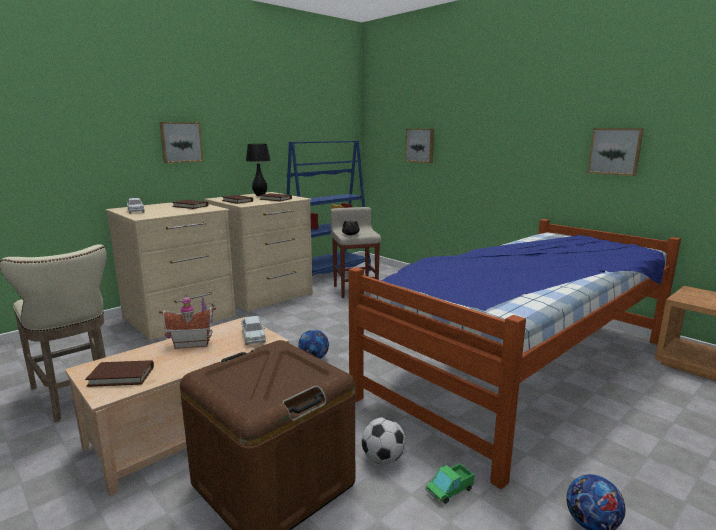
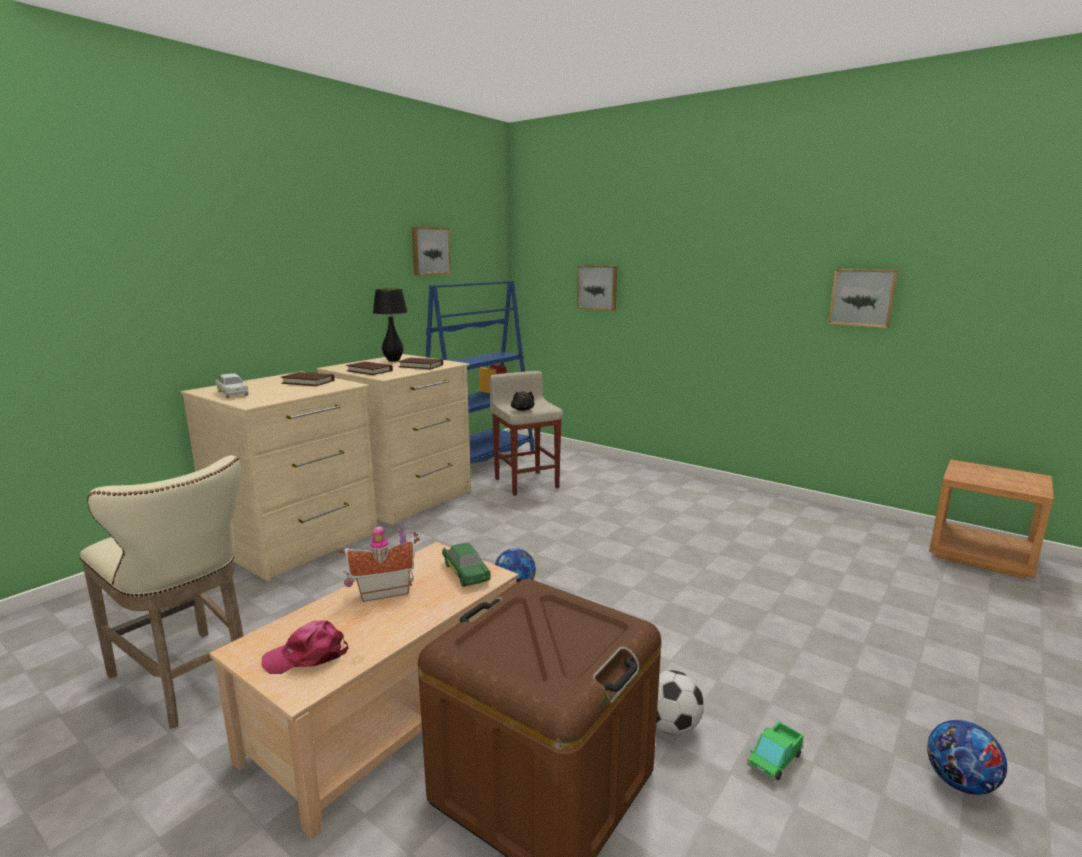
camera: 10 degrees left, 0 degrees up
brown book [85,360,154,387] -> pink cap [262,620,349,674]
picture [159,122,203,163] -> picture moved to [412,227,451,275]
white toy car [241,316,266,345] -> green toy car [442,543,491,587]
bed [349,219,681,490] -> none

